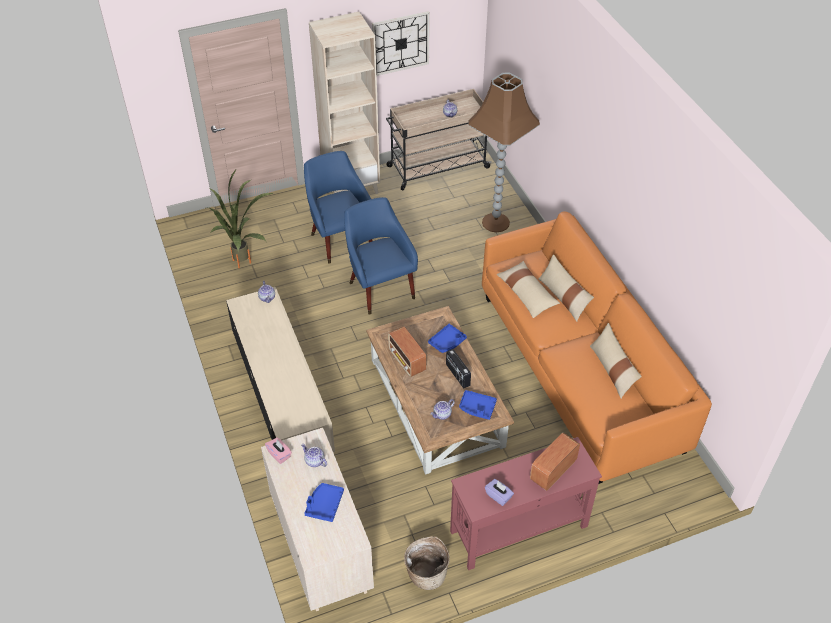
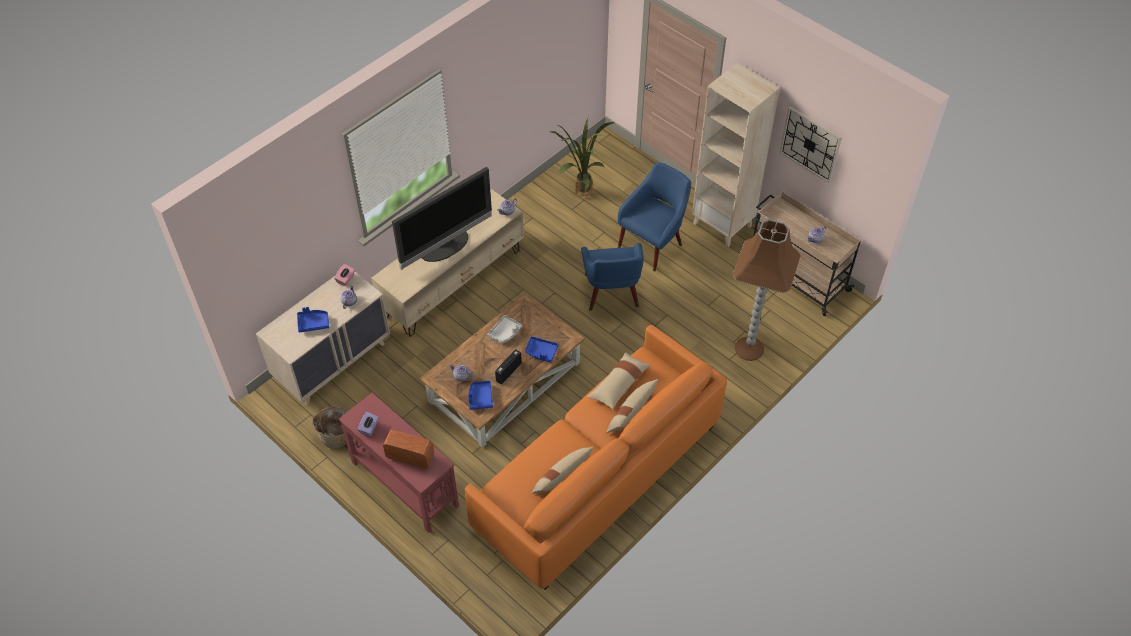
camera: 65 degrees right, 5 degrees up
blue armchair [344,197,418,315] -> blue armchair turned 135 degrees clockwise [581,243,644,311]
radio [388,326,426,377] -> grey tray [487,315,522,344]
none -> television [392,167,492,270]

